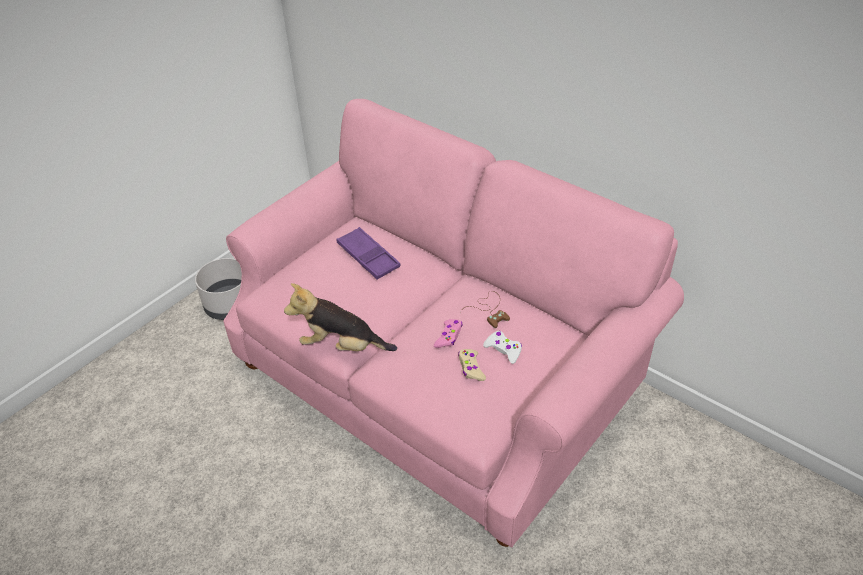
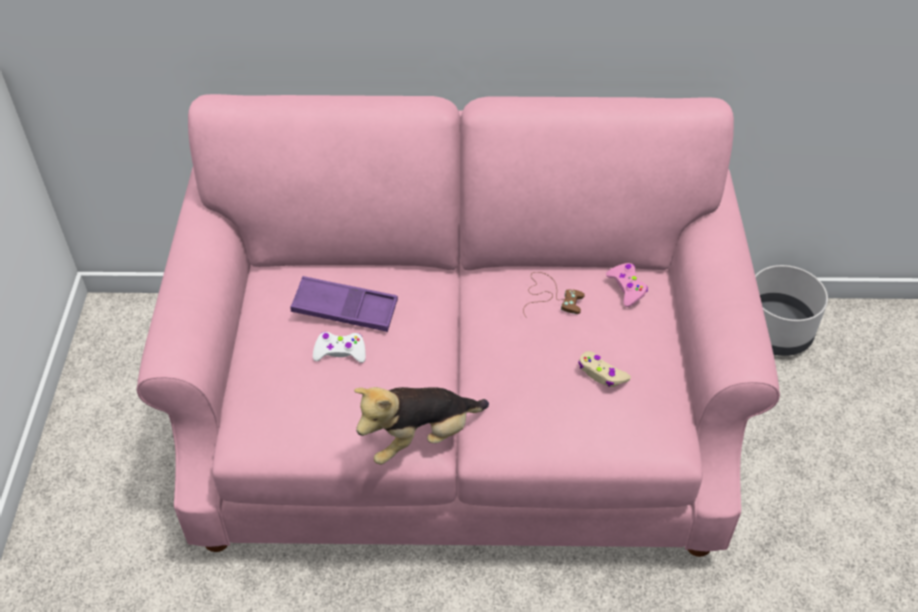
camera: 40 degrees left, 5 degrees up
grey planter [195,258,242,320] -> grey planter moved to [755,265,828,356]
pink game controller [434,319,463,348] -> pink game controller moved to [606,263,648,307]
white game controller [483,331,522,364] -> white game controller moved to [313,332,366,363]

